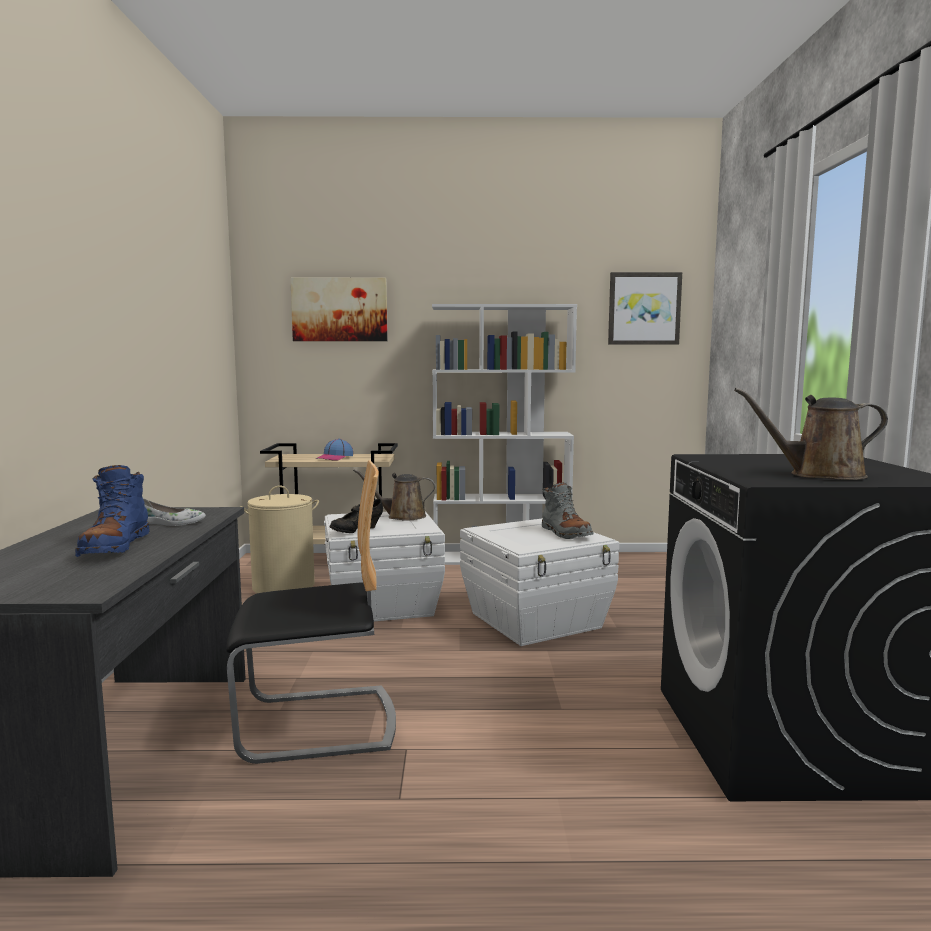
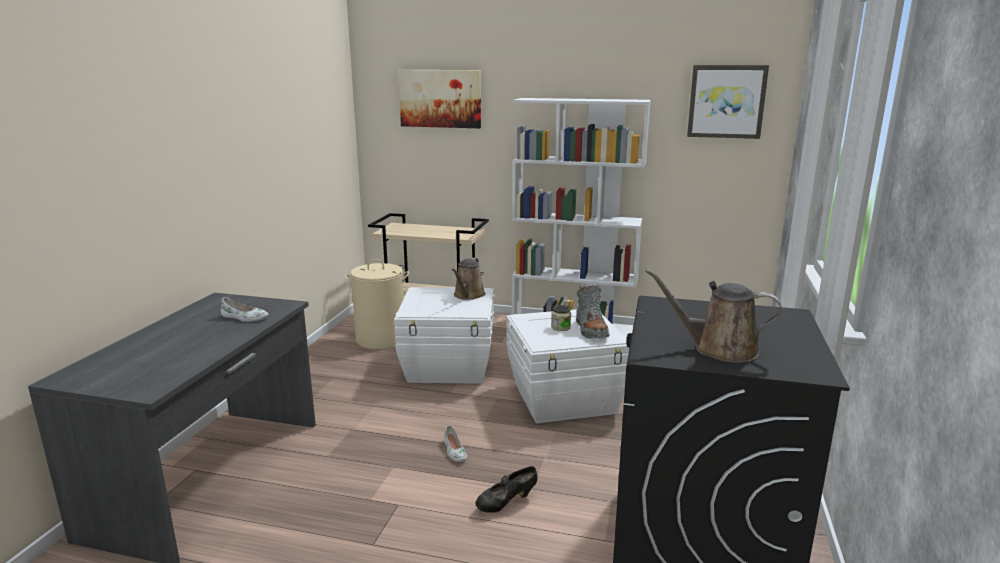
camera: 15 degrees right, 10 degrees up
blue boot [75,465,150,557] -> none
chair [226,460,396,764] -> none
cap [316,439,353,460] -> none
black shoe [330,499,383,533] -> black shoe moved to [475,466,538,513]
brown watering can [353,469,435,521] -> brown watering can turned 90 degrees counterclockwise [452,258,486,300]
none -> white shoe [444,425,467,462]
none -> jar [551,305,571,331]

